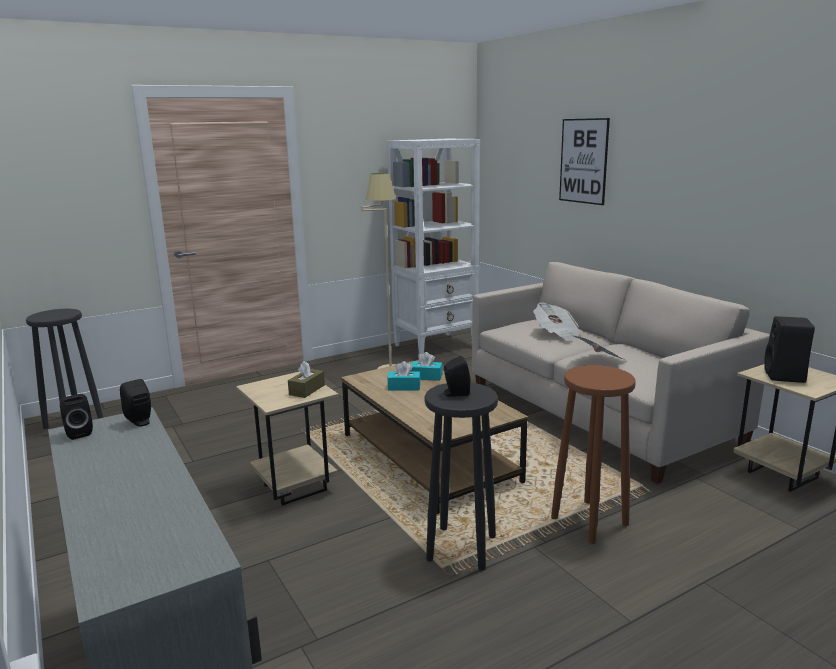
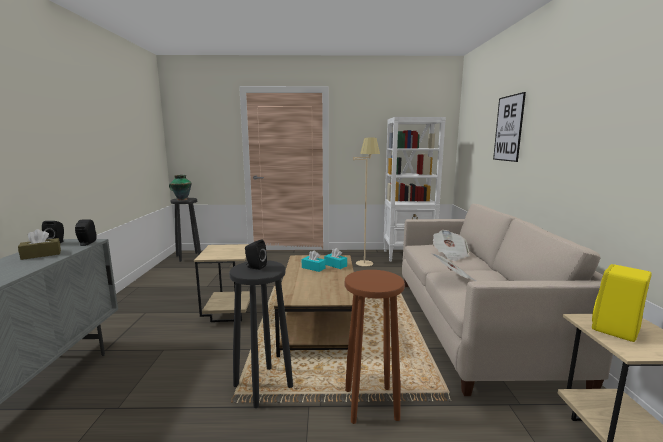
camera: 30 degrees right, 5 degrees down
brown tissue box [288,361,325,398] -> brown tissue box moved to [18,229,61,260]
black speaker [764,316,815,383] -> yellow speaker [592,264,652,342]
none -> vase [169,175,192,201]

